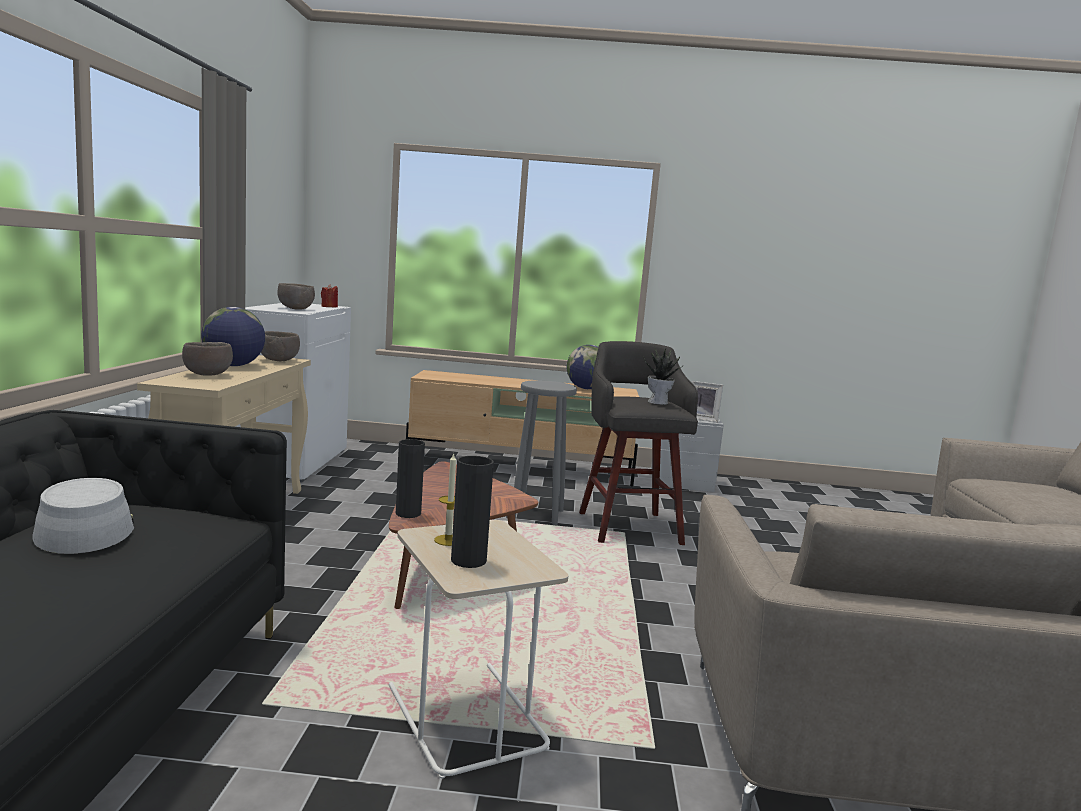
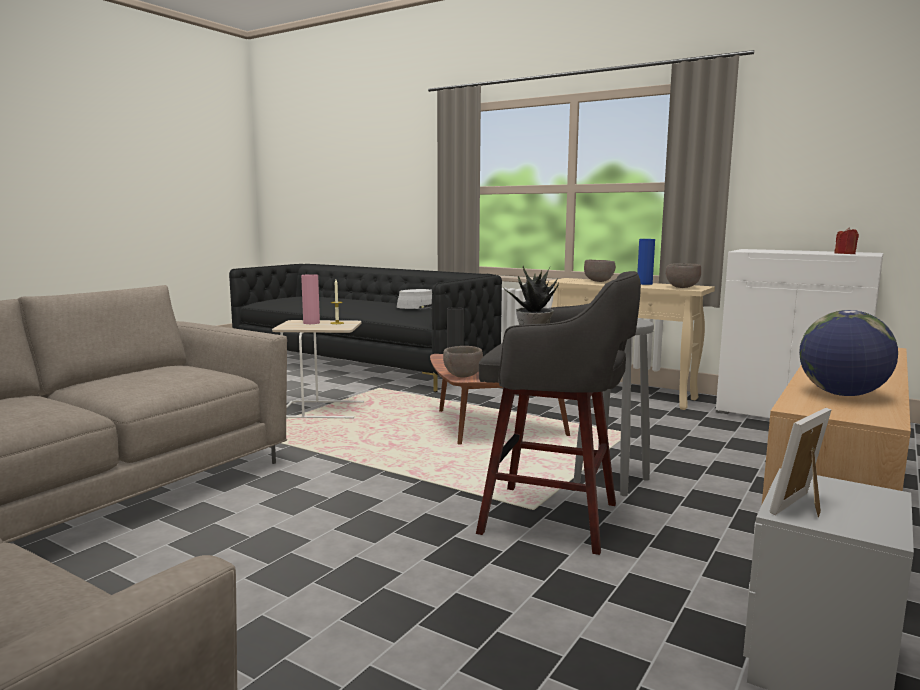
camera: 120 degrees right, 0 degrees up
globe [201,307,265,366] -> blue vase [637,239,655,285]
brown bowl [277,283,315,310] -> brown bowl moved to [443,346,483,378]
black vase [451,456,494,568] -> pink vase [301,274,320,324]

